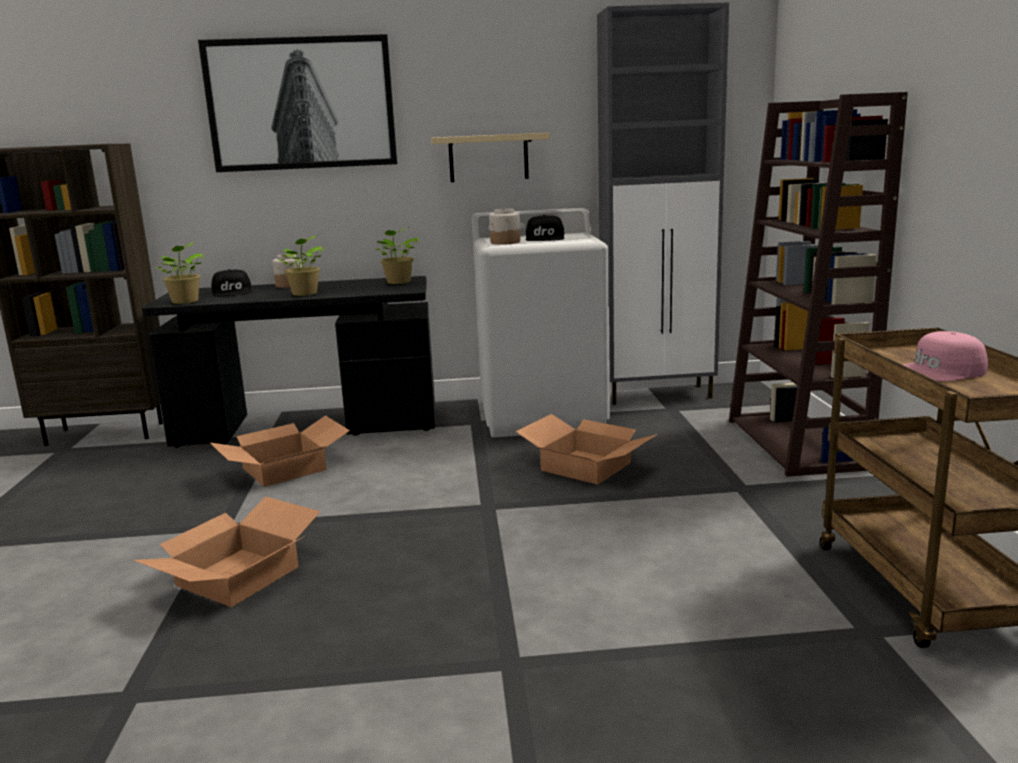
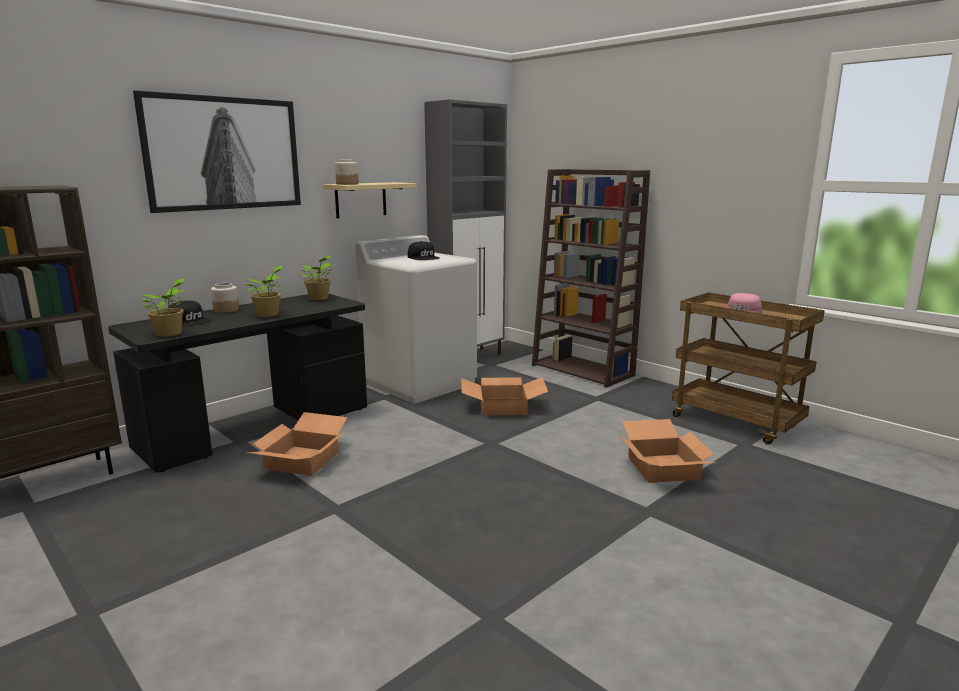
camera: 40 degrees left, 0 degrees up
cardboard box [133,496,321,607] -> cardboard box moved to [621,419,714,483]
jar [489,209,520,245] -> jar moved to [335,159,358,185]

